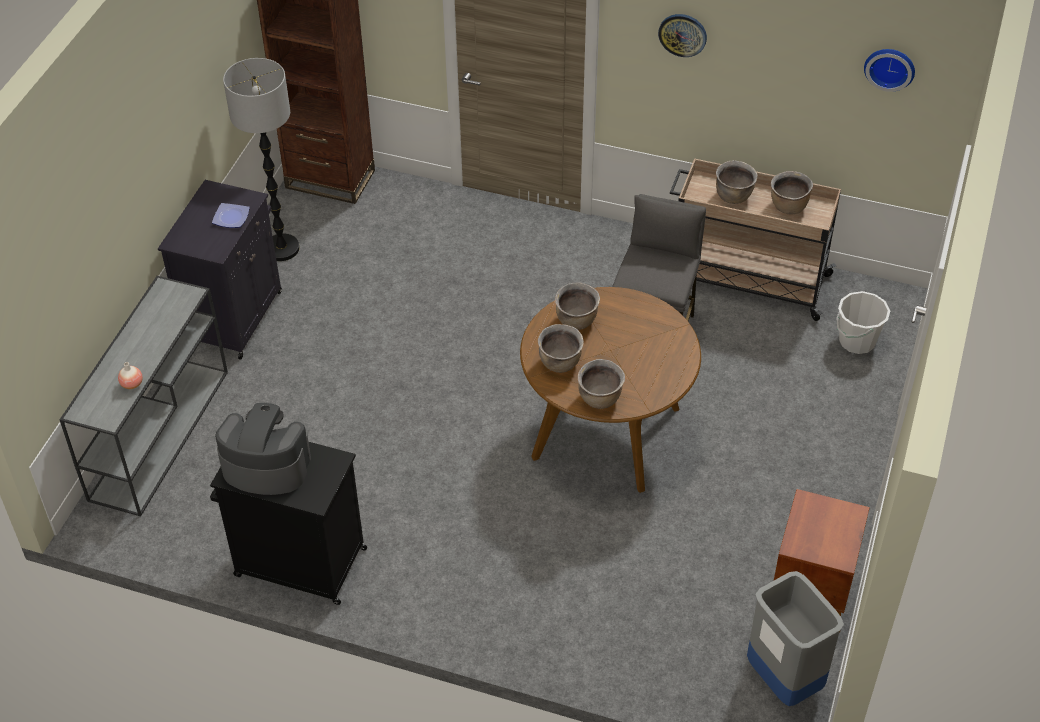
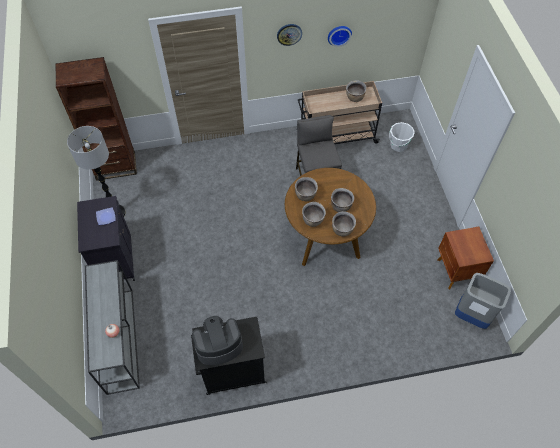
camera: 30 degrees left, 10 degrees up
brown cooking pot [716,160,757,204] -> brown cooking pot moved to [331,188,354,212]
wall clock [864,49,915,92] -> wall clock moved to [328,26,352,47]

